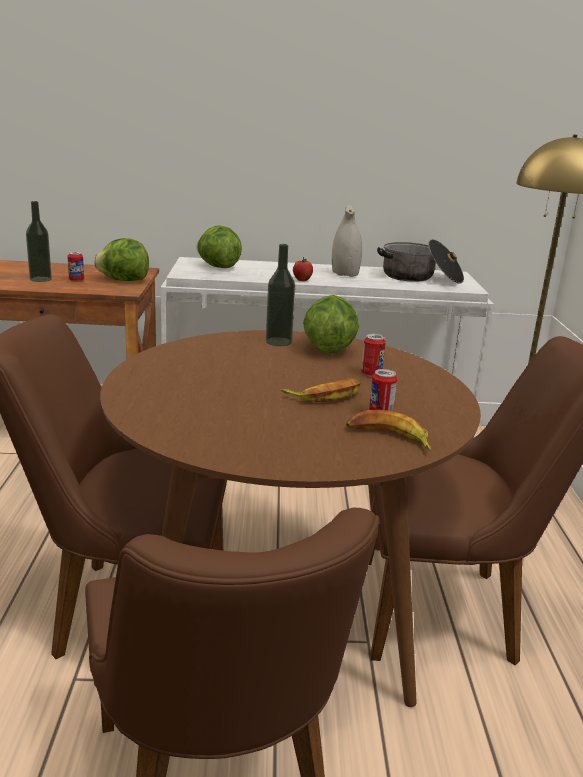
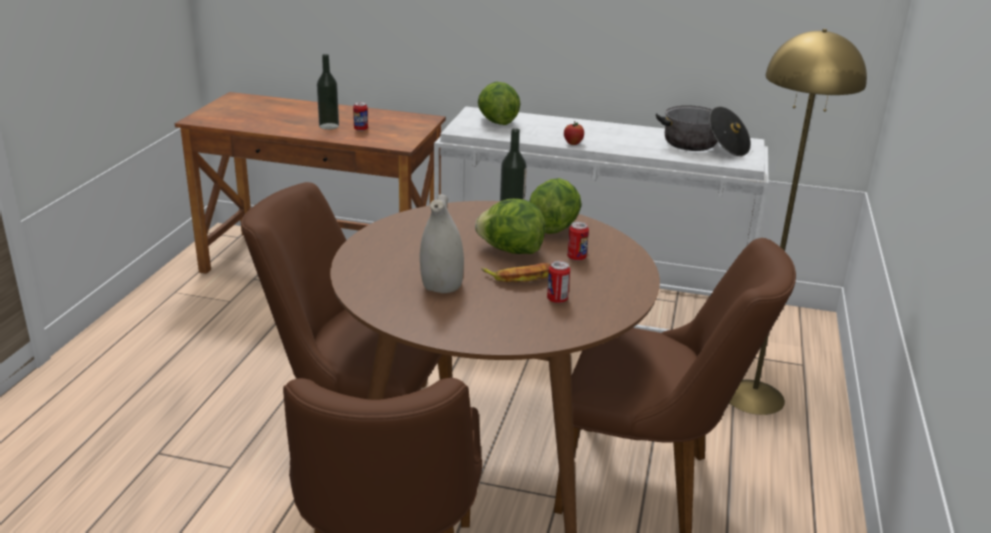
camera: 15 degrees right, 5 degrees up
lettuce [94,238,149,281] -> lettuce moved to [475,199,545,254]
white vase [332,206,362,277] -> white vase moved to [420,194,464,293]
banana [346,410,431,451] -> none

